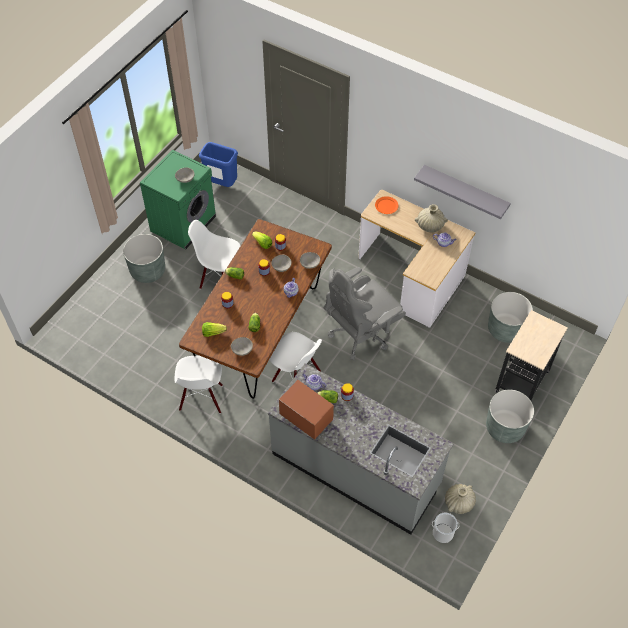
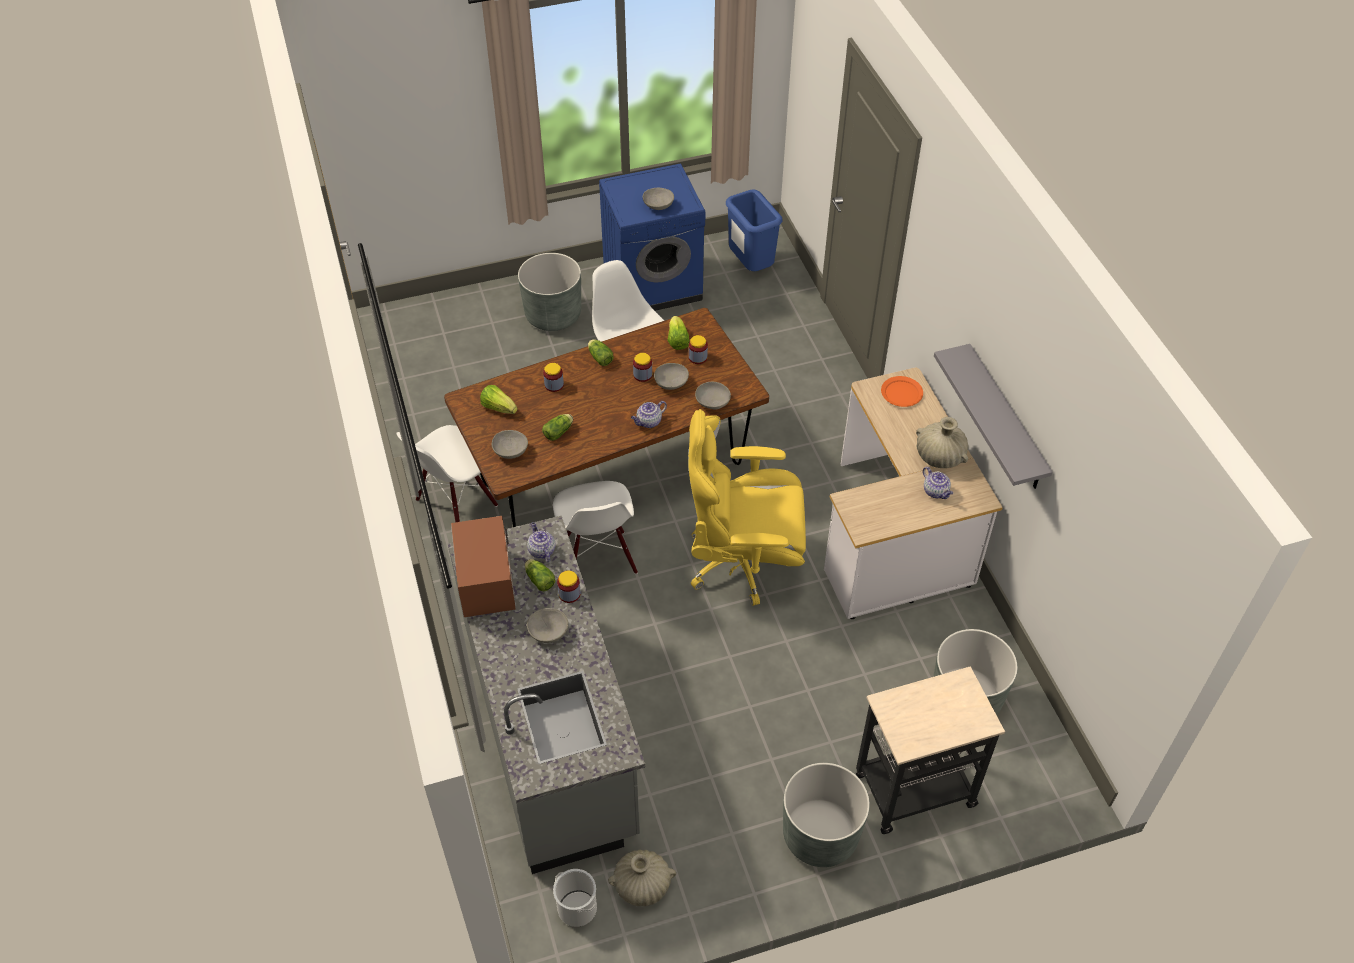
camera: 40 degrees right, 5 degrees down
green washing machine [140,150,216,250] -> blue washing machine [599,163,705,311]
grey office chair [324,267,406,360] -> yellow office chair [688,409,806,606]
none -> grey bowl [527,608,568,643]

